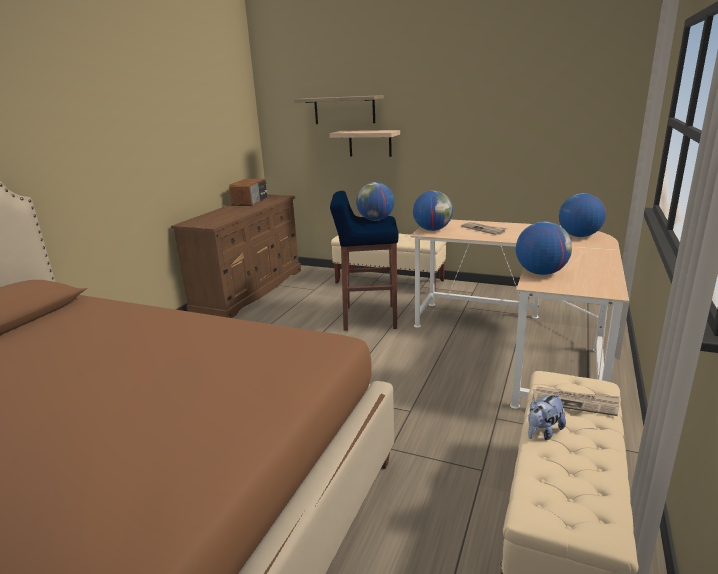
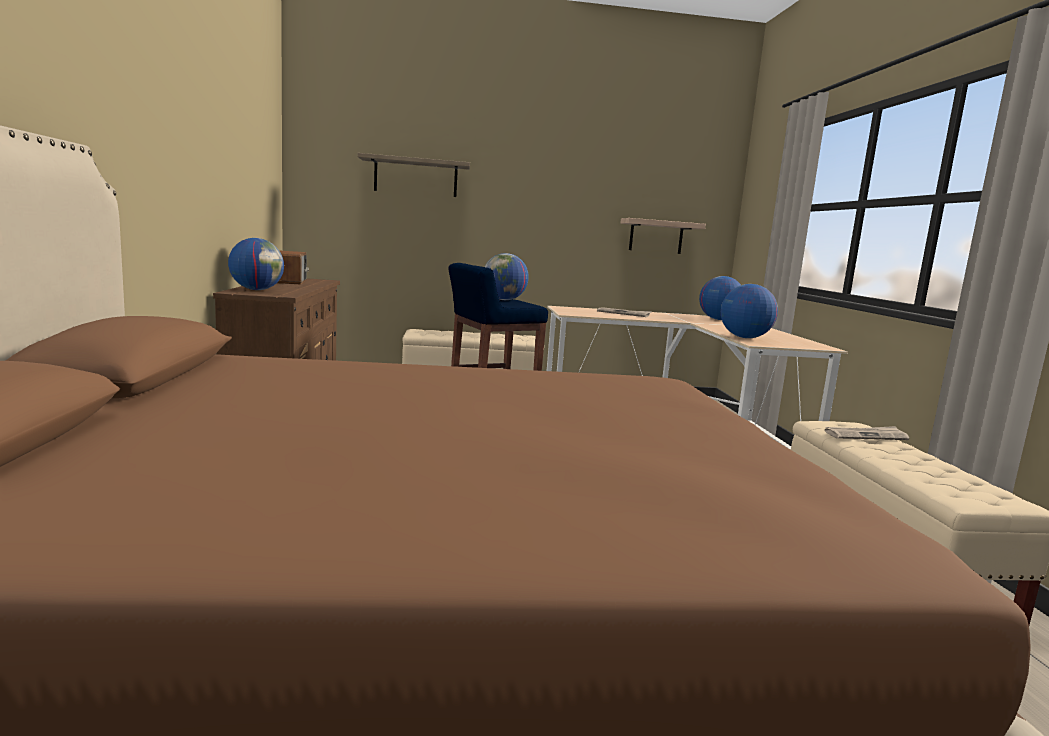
camera: 30 degrees left, 10 degrees down
shelf [330,130,400,157] -> shelf moved to [620,218,706,254]
globe [413,191,453,231] -> globe moved to [228,238,284,290]
plush toy [528,393,566,440] -> none

